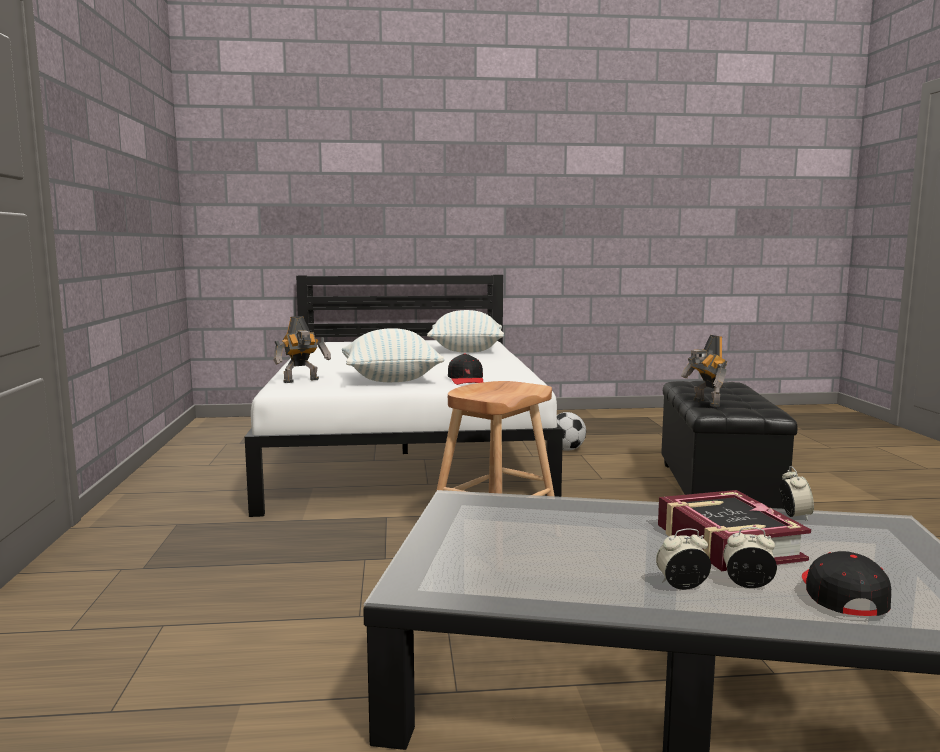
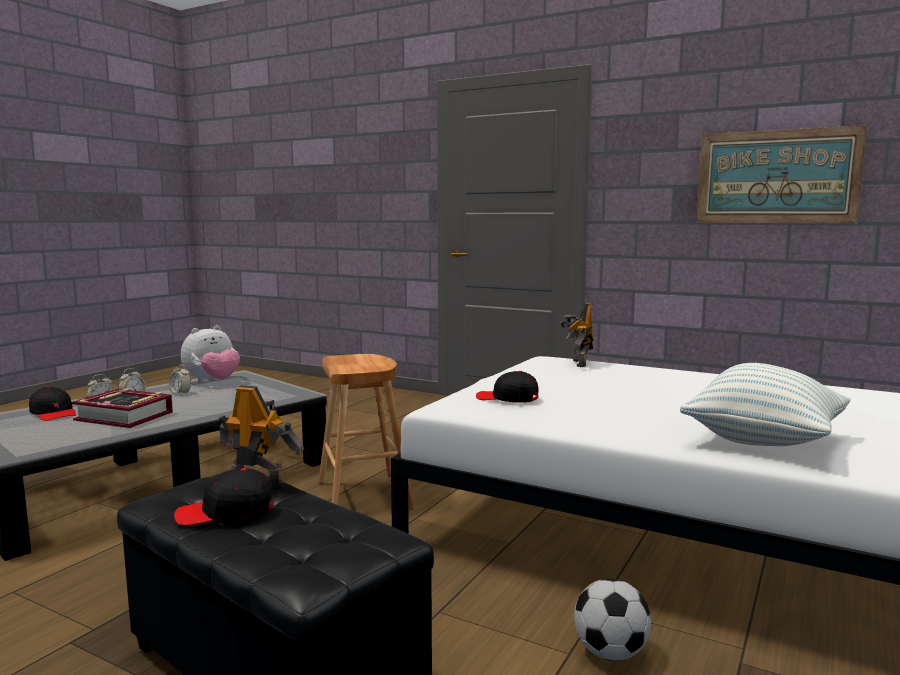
camera: 125 degrees right, 0 degrees up
pillow [342,328,444,382] -> none
alarm clock [780,466,814,520] -> alarm clock moved to [169,364,191,394]
none -> black cap [174,468,273,525]
none -> plush toy [181,325,240,383]
none -> picture [697,125,867,224]

